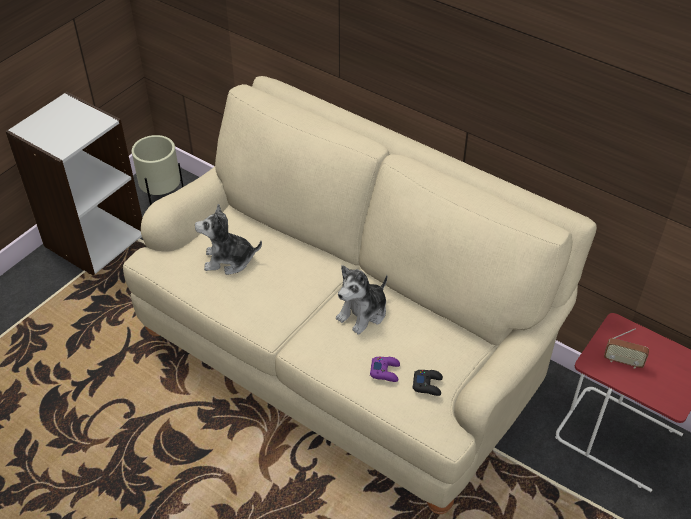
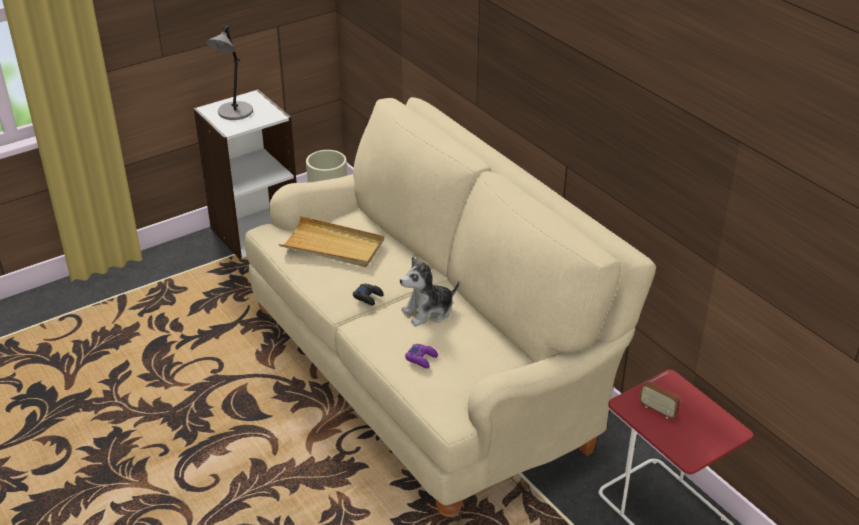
camera: 20 degrees right, 10 degrees down
plush toy [195,204,262,275] -> beige tray [279,216,384,267]
black game controller [412,370,443,396] -> black game controller moved to [353,284,384,306]
none -> grey table lamp [206,26,253,120]

